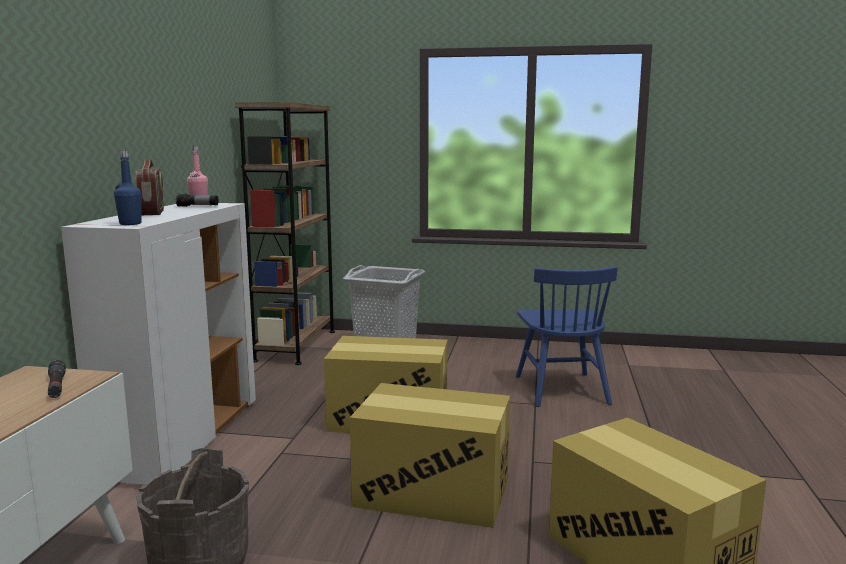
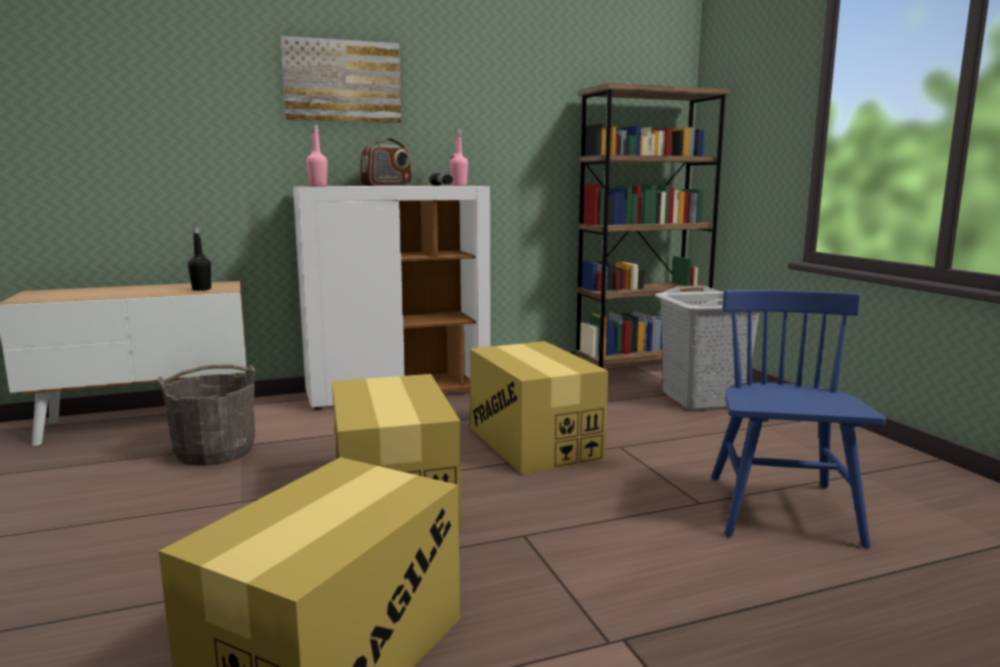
camera: 60 degrees right, 0 degrees up
black flashlight [48,360,66,398] -> black bottle [188,227,211,291]
blue bottle [114,150,142,225] -> pink bottle [306,124,328,186]
blue chair [516,266,617,407] -> blue chair turned 135 degrees clockwise [711,290,886,549]
none -> picture [281,36,401,123]

